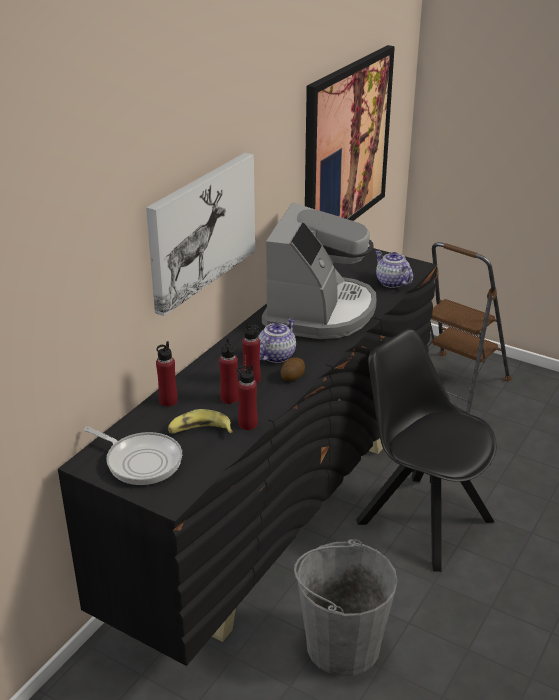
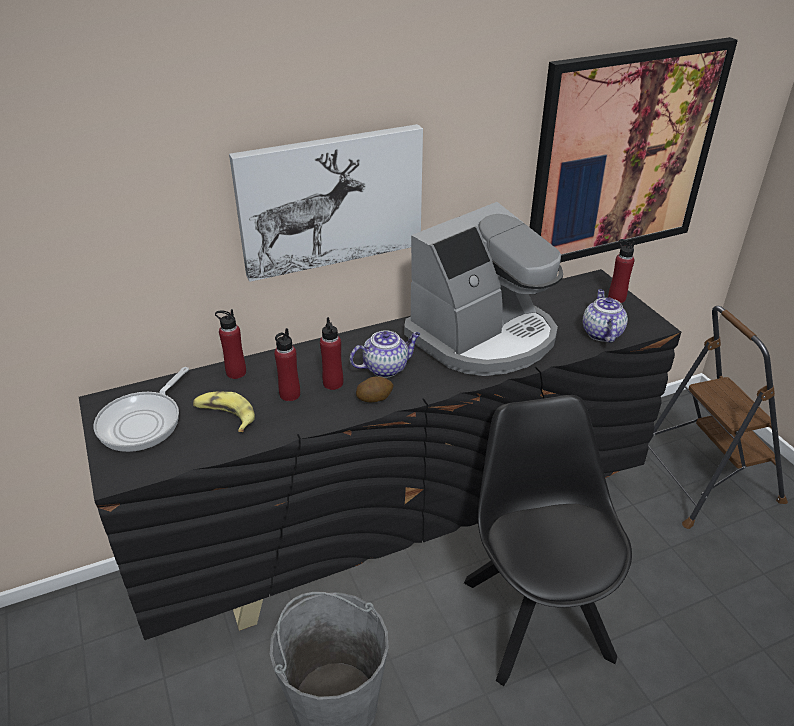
camera: 35 degrees right, 5 degrees up
frying pan [84,427,182,485] -> frying pan turned 45 degrees clockwise [94,367,189,452]
red bottle [237,364,258,430] -> red bottle moved to [608,239,635,303]

